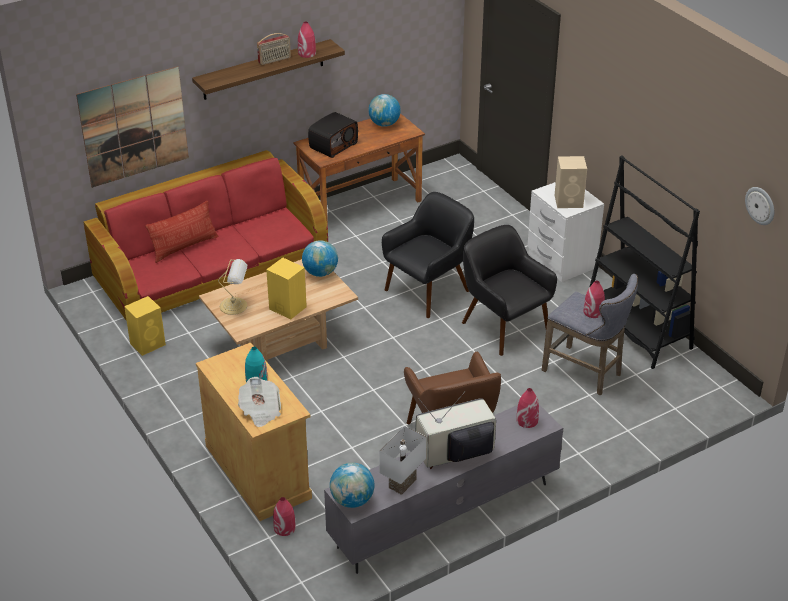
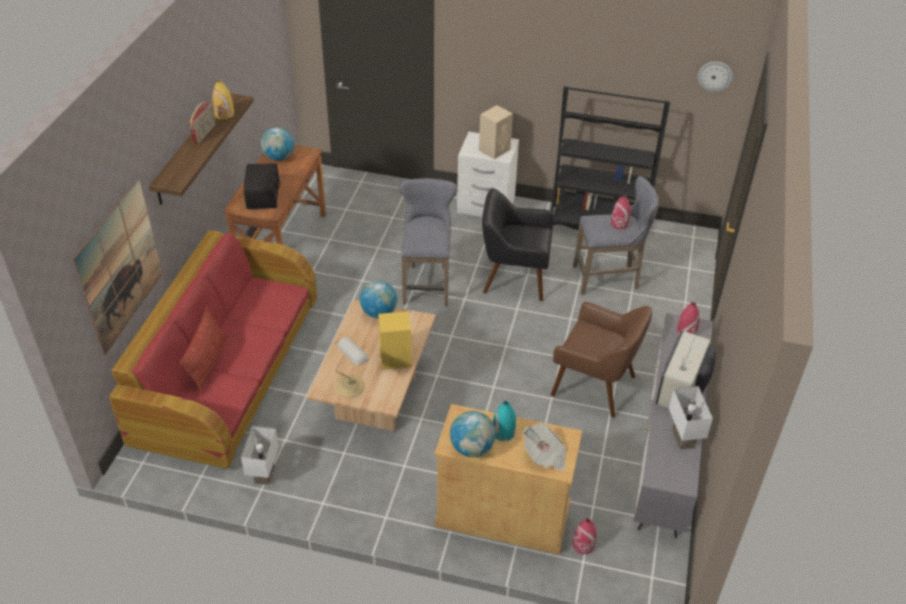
camera: 45 degrees left, 5 degrees up
yellow speaker [124,296,166,356] -> white table lamp [241,426,279,485]
red vase [298,22,316,58] -> yellow vase [212,80,234,119]
globe [330,463,375,508] -> globe moved to [450,411,496,457]
black armchair [382,192,474,318] -> grey stool [400,178,457,306]

